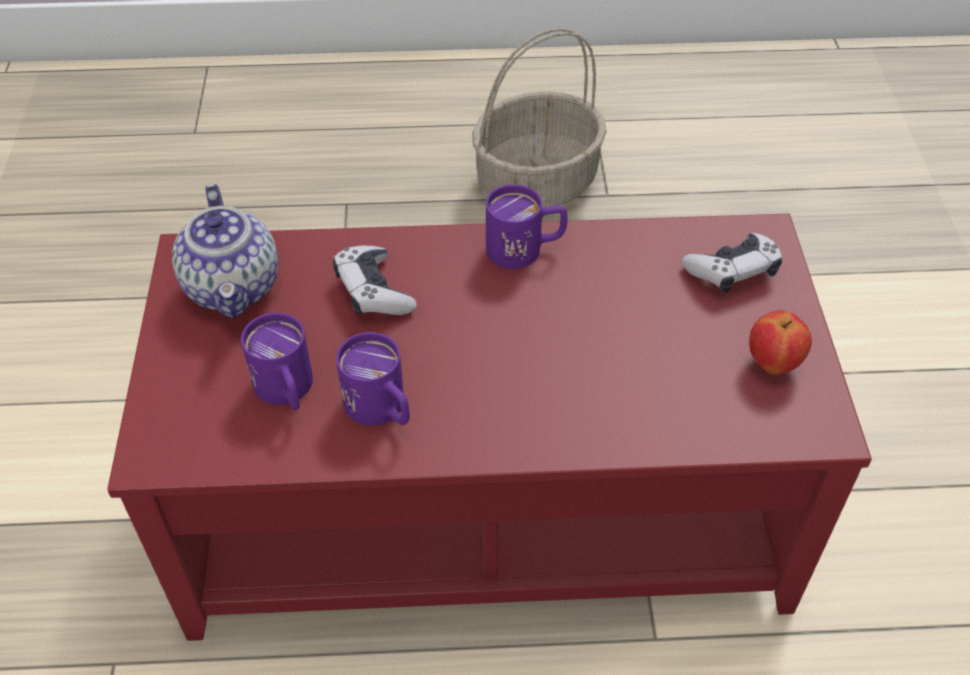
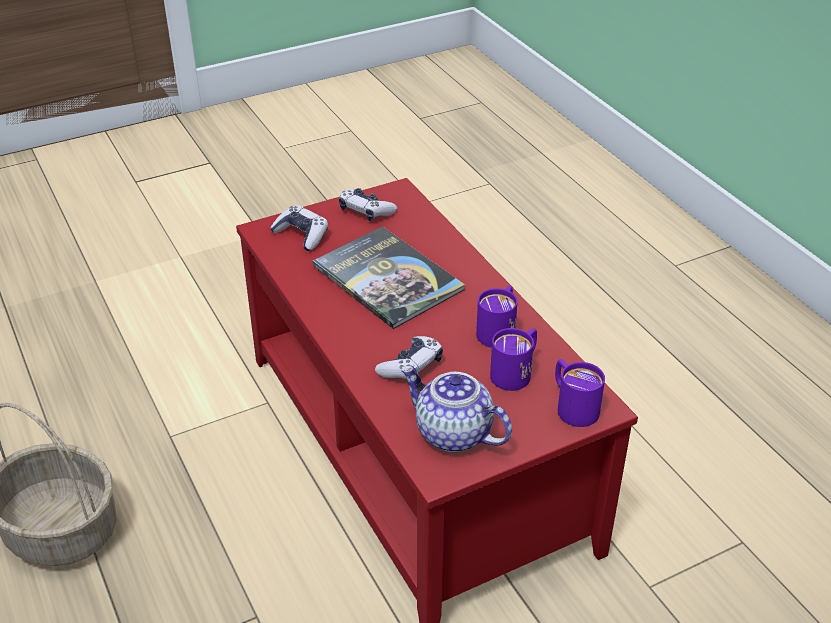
camera: 115 degrees left, 10 degrees down
teapot [172,184,278,318] -> teapot turned 105 degrees counterclockwise [401,365,512,452]
purple mug [486,184,567,269] -> purple mug moved to [555,359,605,427]
apple [749,310,812,375] -> game controller [339,188,397,221]
none -> book [312,226,465,329]

